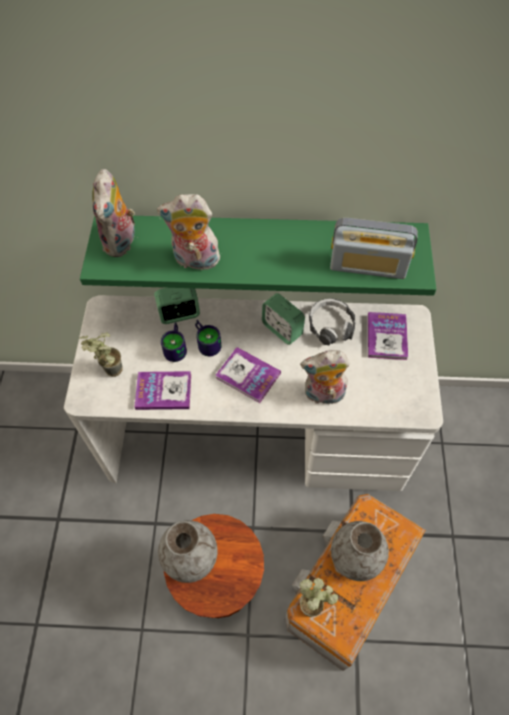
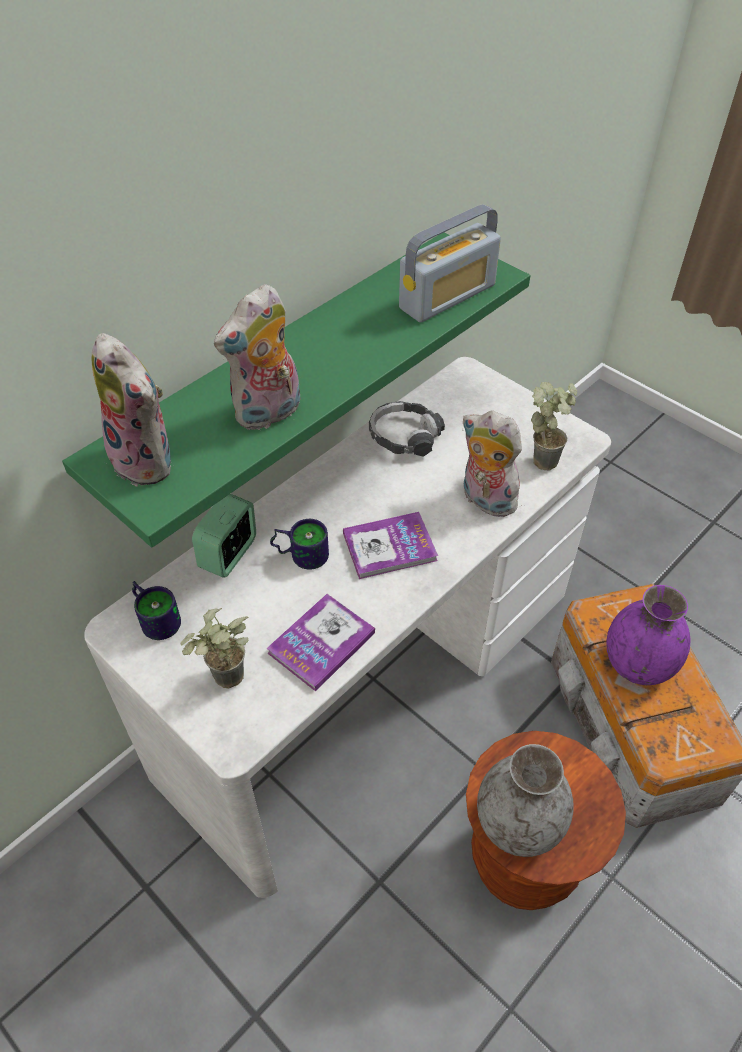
camera: 50 degrees left, 10 degrees down
mug [161,322,187,362] -> mug moved to [132,581,181,640]
alarm clock [262,293,305,345] -> none
potted plant [299,578,338,617] -> potted plant moved to [531,382,577,470]
plush toy [300,350,350,404] -> plush toy turned 90 degrees clockwise [462,411,522,517]
grey vase [331,521,389,581] -> purple vase [606,585,690,685]
book [368,312,408,360] -> none

